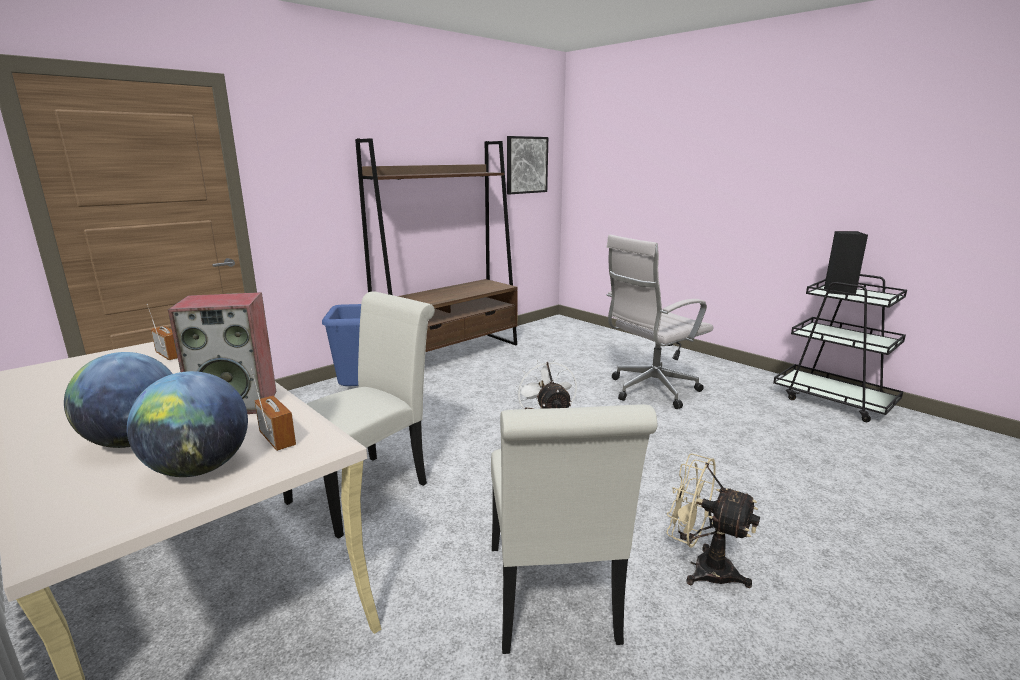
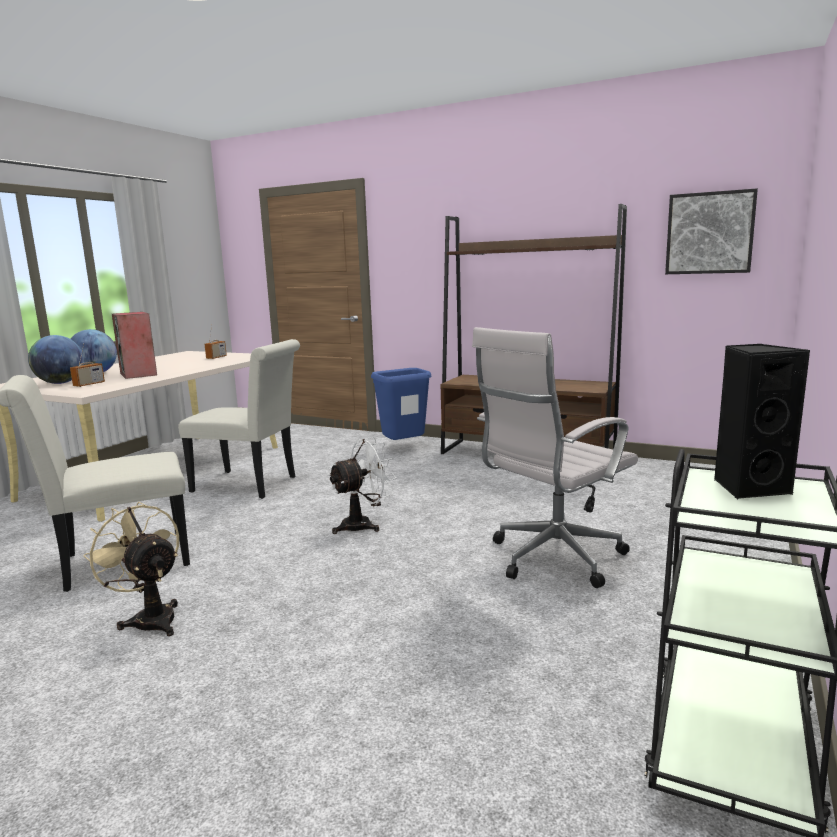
camera: 70 degrees right, 5 degrees down
white office chair [607,235,714,409] -> white office chair turned 75 degrees counterclockwise [472,327,638,588]
beige fan [667,453,760,588] -> beige fan turned 60 degrees counterclockwise [83,502,179,636]

